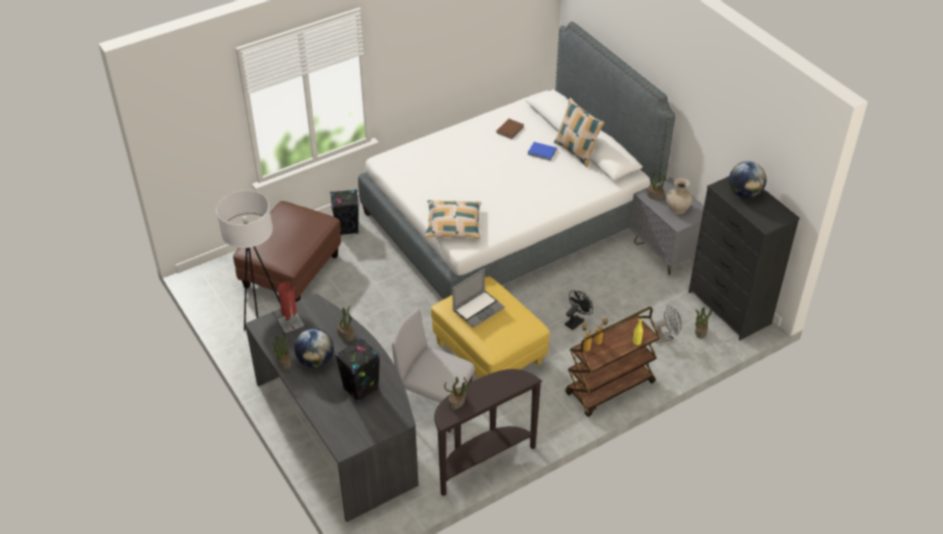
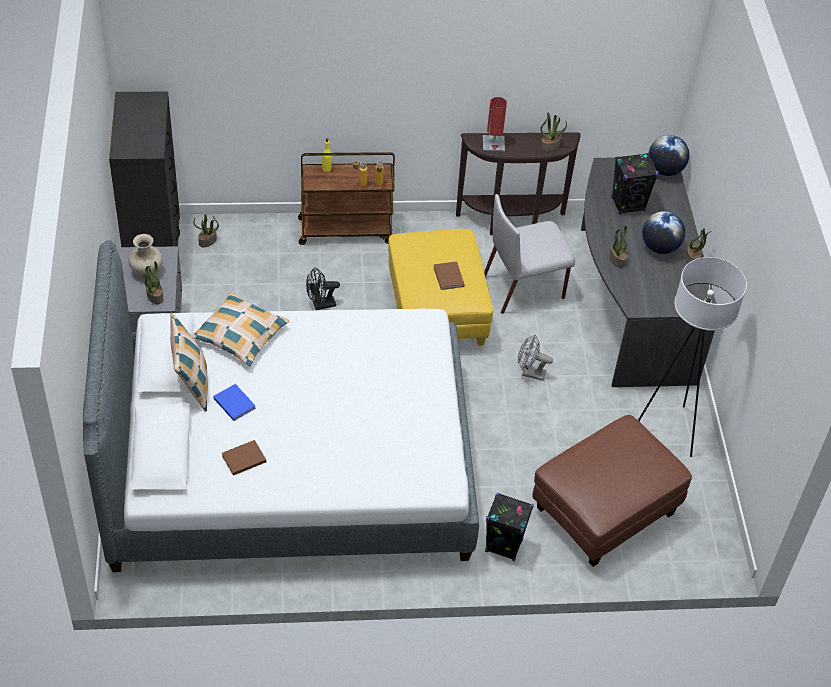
camera: 155 degrees left, 5 degrees up
red table lamp [278,282,304,333] -> red table lamp moved to [483,97,507,152]
grey chair [392,309,475,433] -> grey chair turned 105 degrees clockwise [484,194,575,314]
pillow [425,200,482,239] -> pillow moved to [192,292,289,367]
laptop [452,268,505,328] -> brown book [434,261,464,290]
grey fan [652,305,682,343] -> grey fan moved to [518,335,553,381]
globe [729,161,766,198] -> globe moved to [649,135,689,176]

